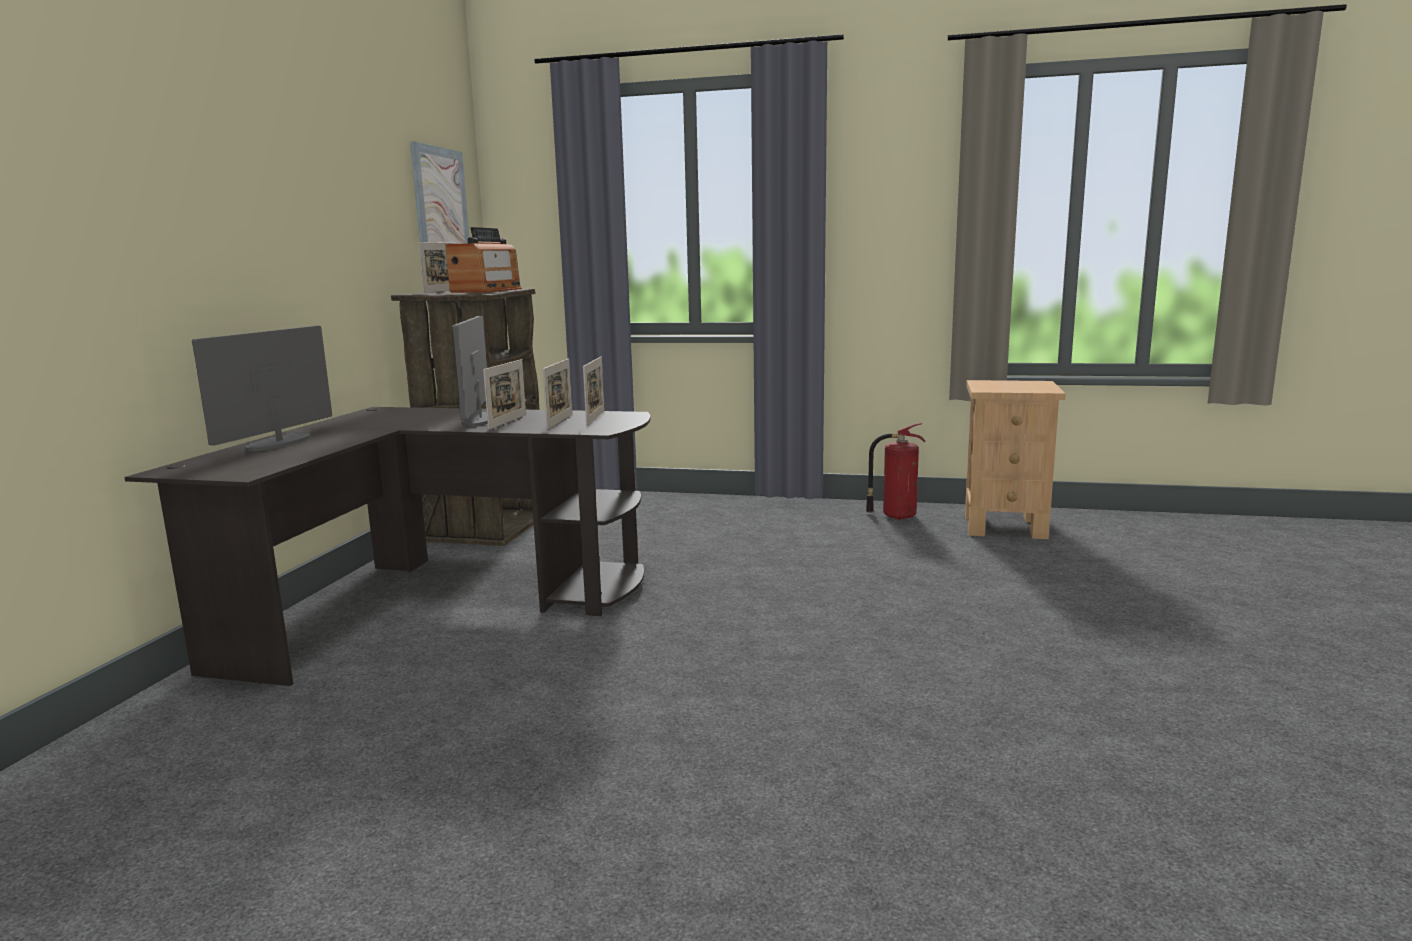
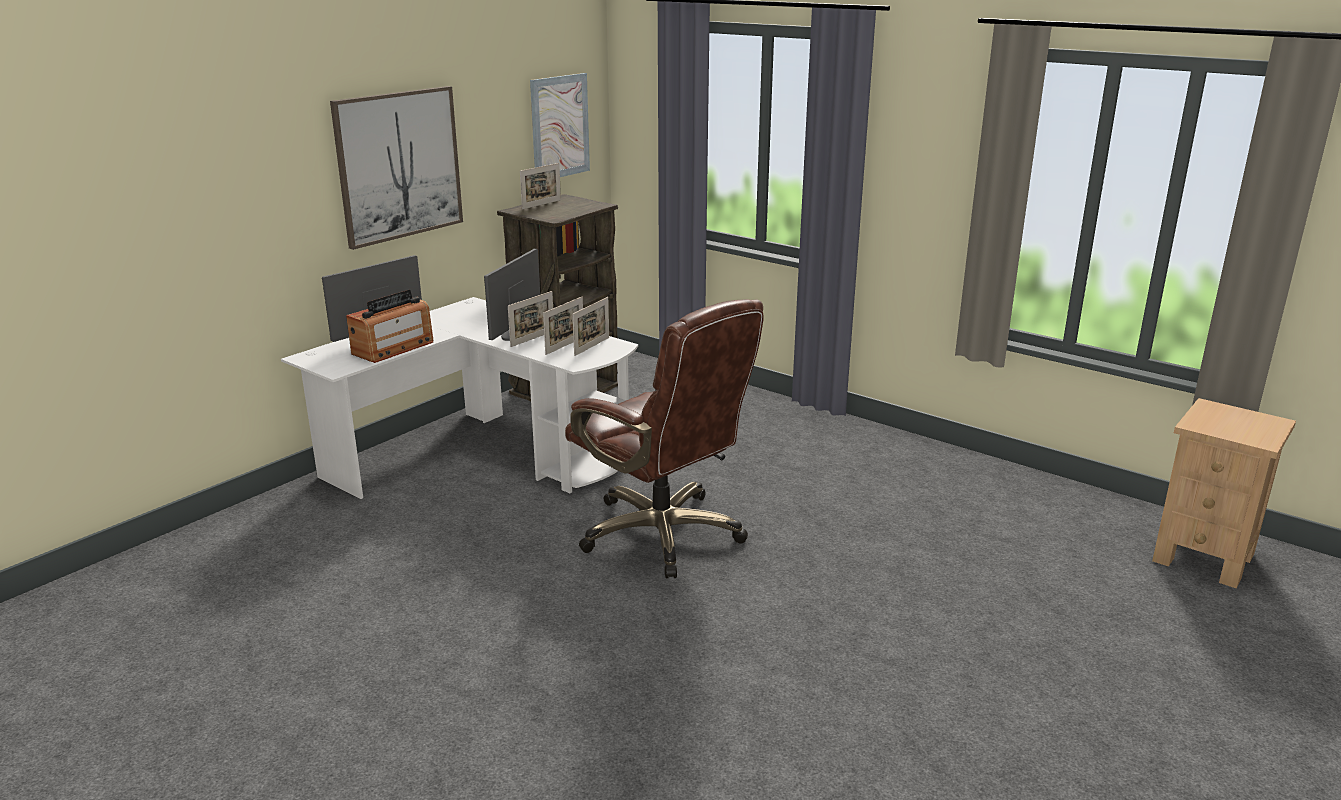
camera: 25 degrees right, 10 degrees up
black desk [124,407,651,686] -> white desk [281,297,638,499]
radio [445,227,522,293] -> radio moved to [346,290,433,363]
fire extinguisher [866,423,925,520] -> none
beige nightstand [965,380,1066,539] -> beige nightstand moved to [1152,398,1296,589]
none -> picture [330,86,463,250]
none -> brown office chair [565,299,764,579]

